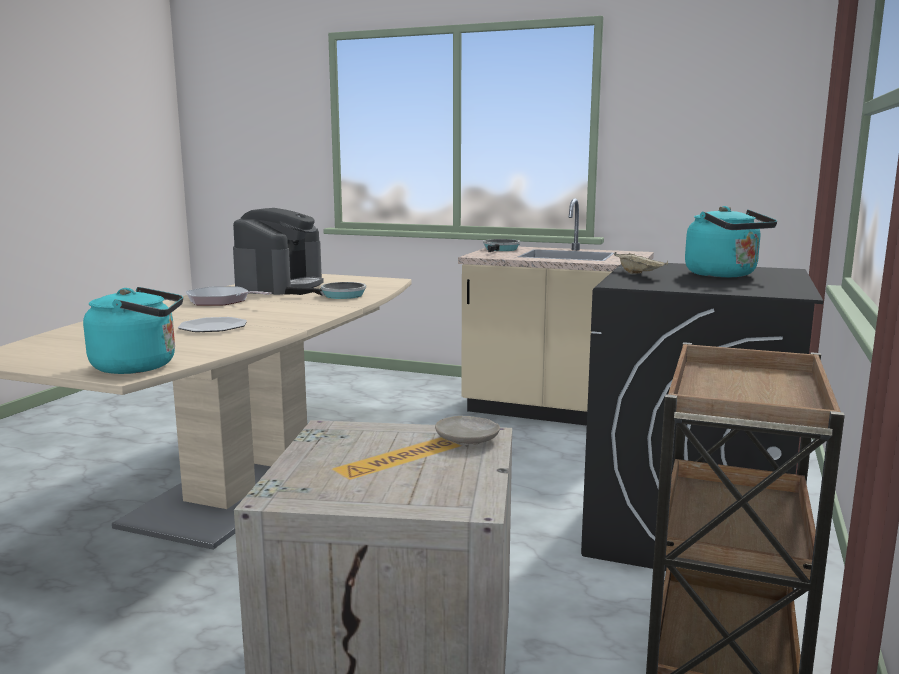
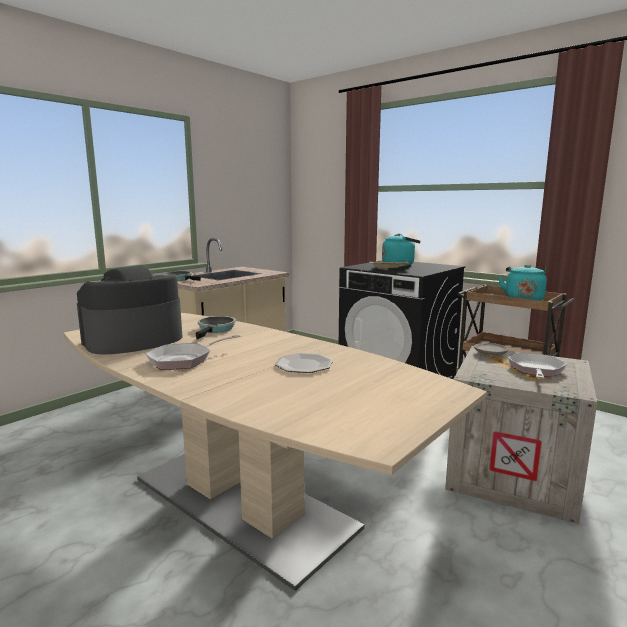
camera: 70 degrees left, 0 degrees up
turquoise kettle [83,287,183,374] -> turquoise kettle moved to [498,265,547,301]
coffee machine [233,208,324,295] -> coffee machine turned 75 degrees counterclockwise [77,266,182,355]
none -> frying pan [508,352,567,379]

